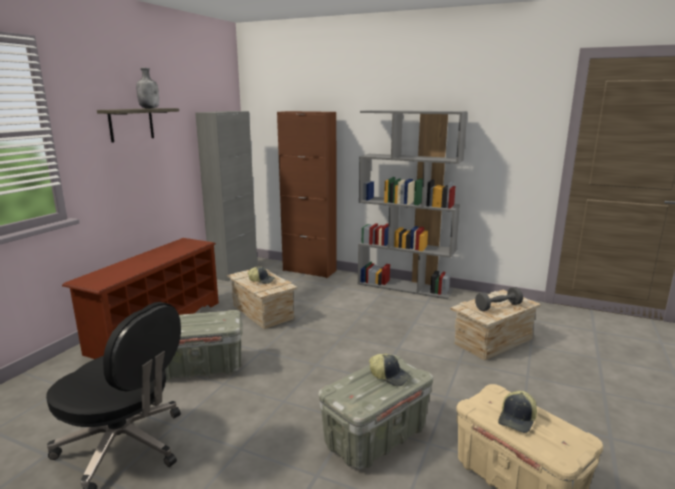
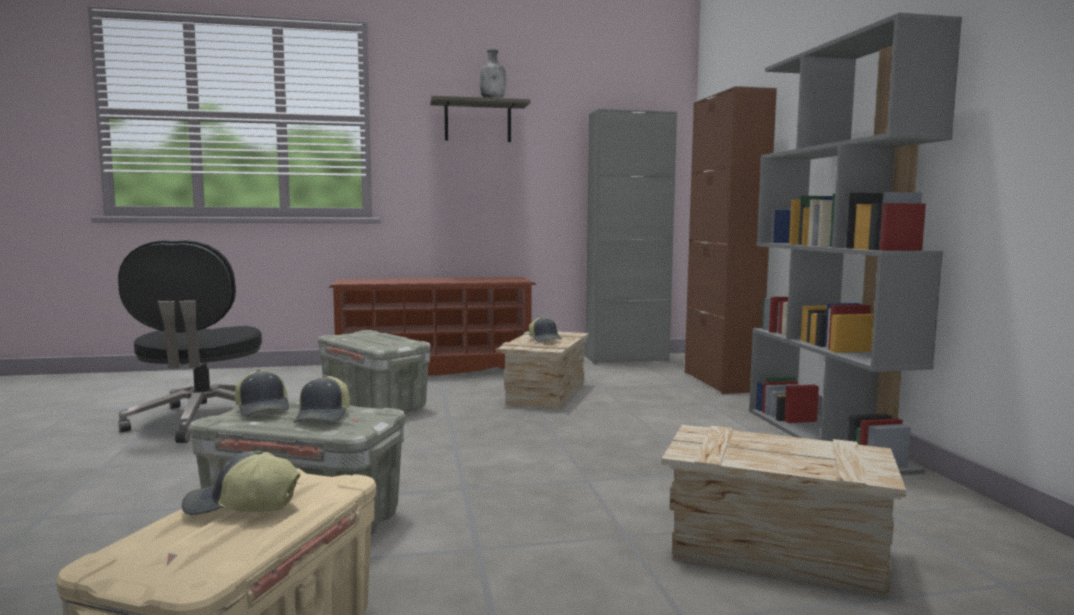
camera: 55 degrees right, 10 degrees down
grey dumbbell [475,287,523,311] -> none
none -> cap [235,369,289,416]

